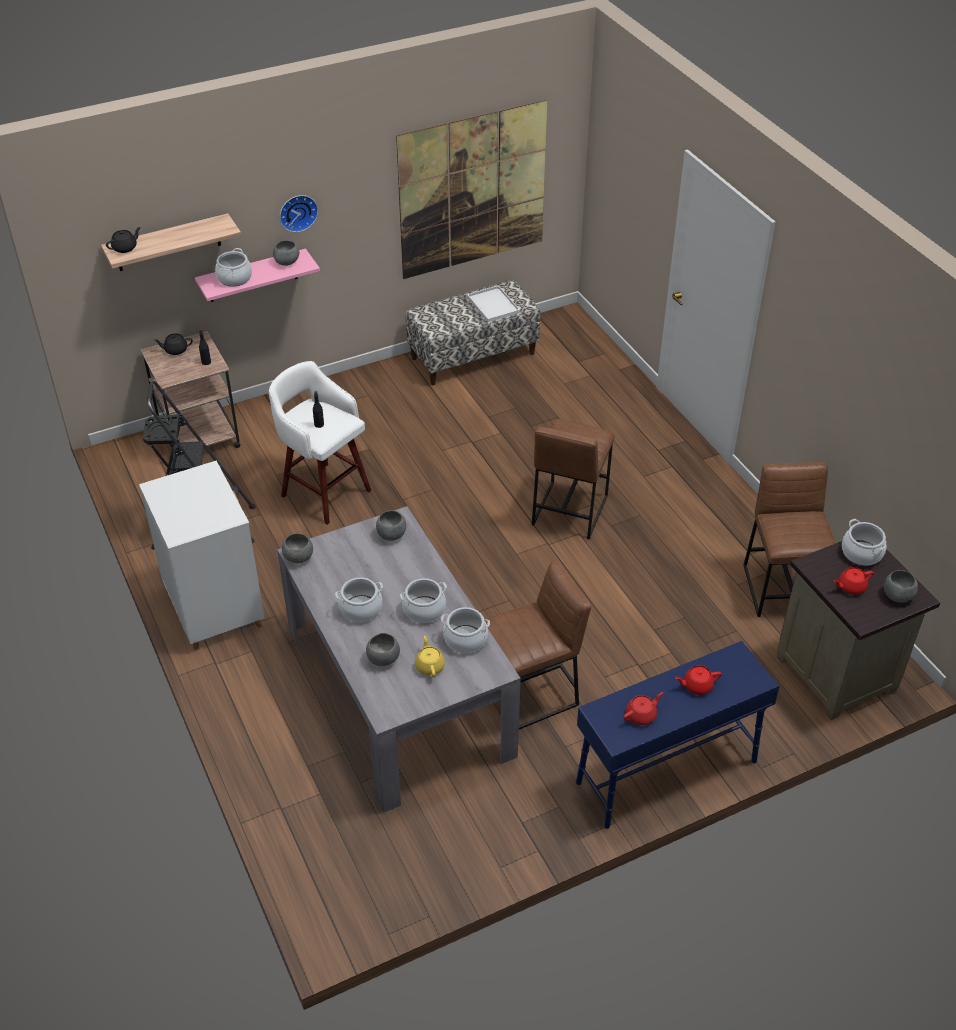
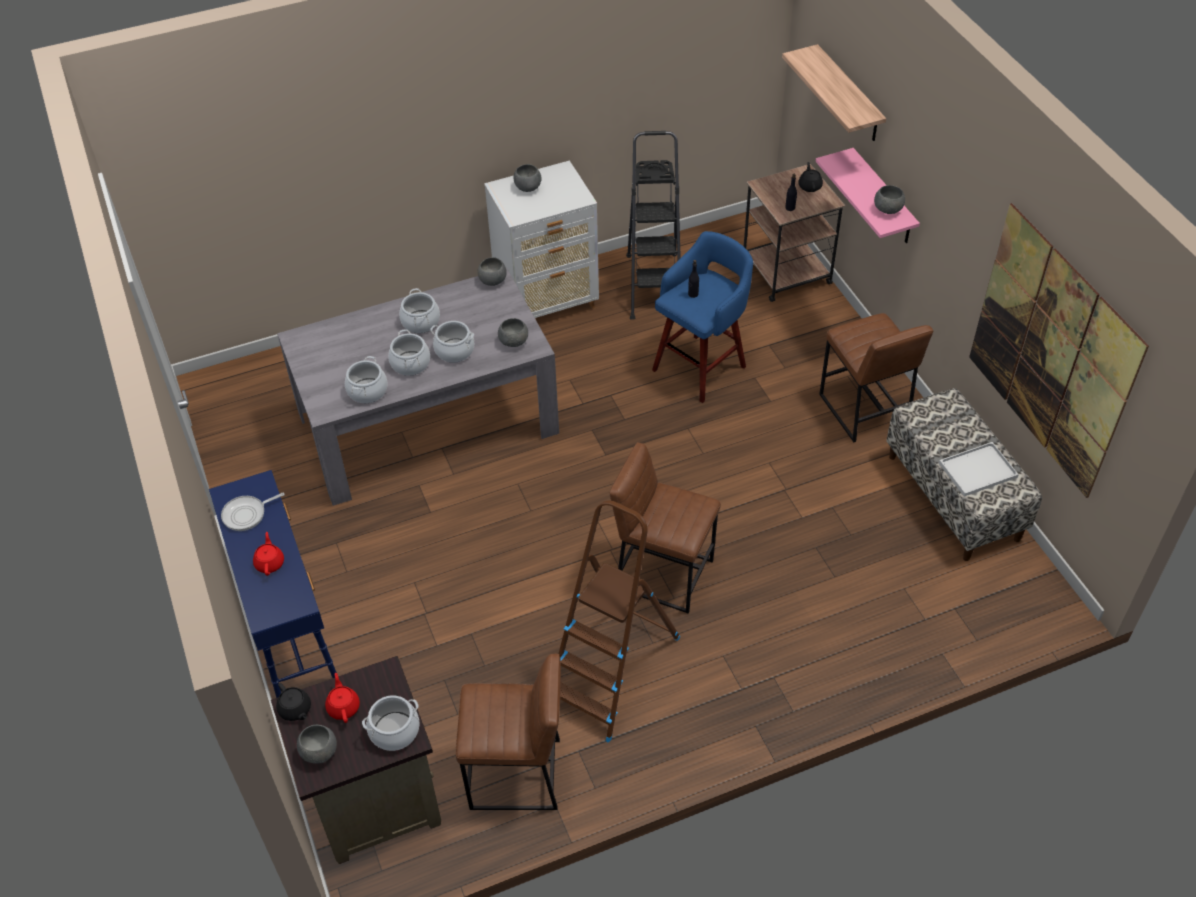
camera: 95 degrees right, 5 degrees up
black teapot [106,227,141,253] -> black teapot moved to [276,683,311,721]
cooking pot [215,248,252,287] -> cooking pot moved to [430,321,474,363]
white stool [269,361,371,525] -> blue stool [652,231,753,403]
wall clock [280,195,318,232] -> none
grey bowl [366,633,400,666] -> grey bowl moved to [514,164,541,192]
yellow teapot [415,636,445,677] -> none
brown chair [485,561,591,729] -> brown chair moved to [819,313,933,442]
red teapot [623,692,663,725] -> frying pan [221,493,285,531]
none -> brown step ladder [558,501,680,743]

